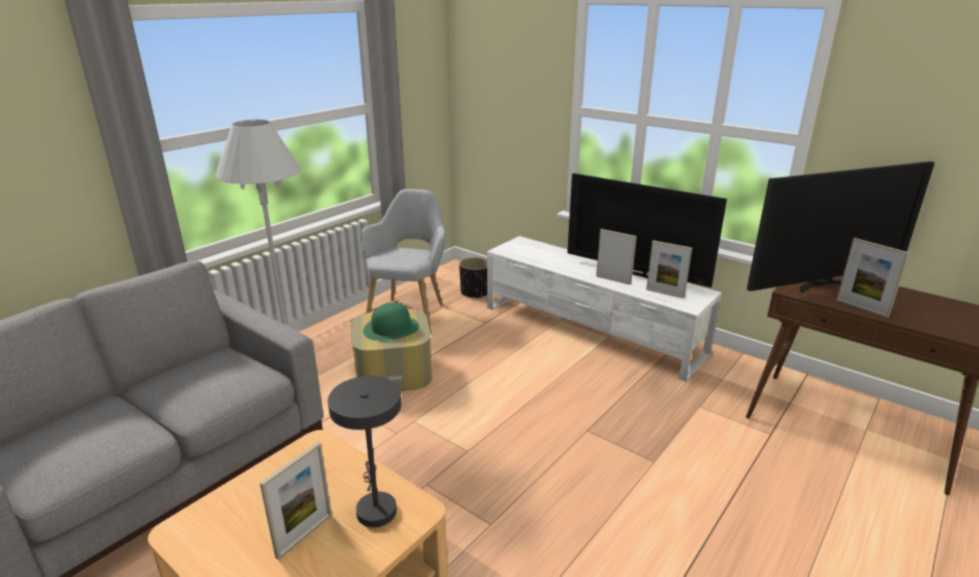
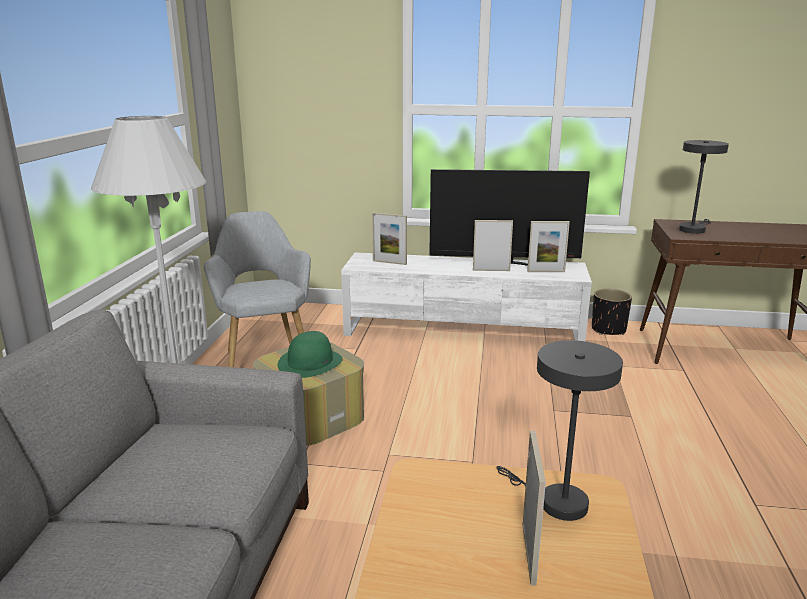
camera: 30 degrees left, 5 degrees down
black planter [459,257,487,299] -> black planter moved to [592,289,632,335]
television [747,161,935,293] -> grey table lamp [679,140,729,234]
picture frame [837,238,910,318] -> picture frame moved to [372,212,407,265]

